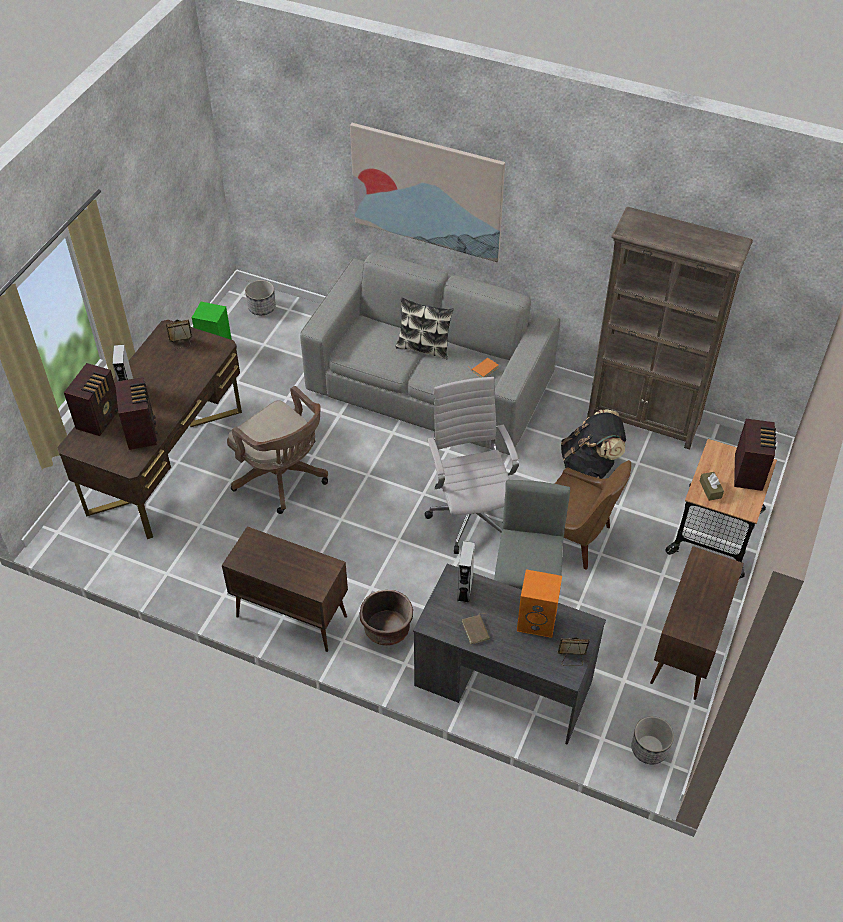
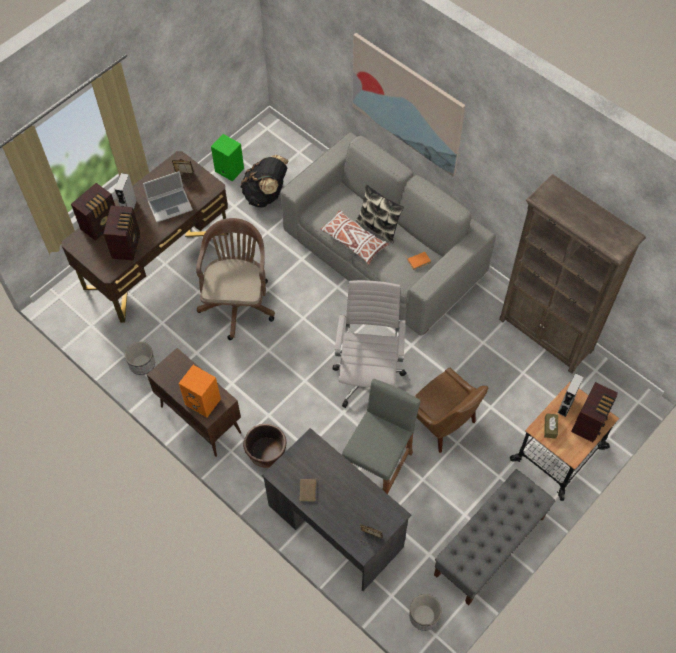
camera: 20 degrees right, 10 degrees up
brown office chair [227,386,328,514] -> brown office chair turned 150 degrees counterclockwise [196,218,275,340]
planter [245,280,276,315] -> planter moved to [125,342,155,375]
grey speaker [457,541,475,603] -> grey speaker moved to [557,373,584,417]
orange speaker [517,569,562,638] -> orange speaker moved to [179,365,221,417]
black backpack [561,409,626,479] -> black backpack moved to [240,155,289,208]
brown cabinet [650,546,744,700] -> grey bench [434,469,555,606]
none -> laptop [143,171,193,222]
none -> white pillow [320,210,389,265]

